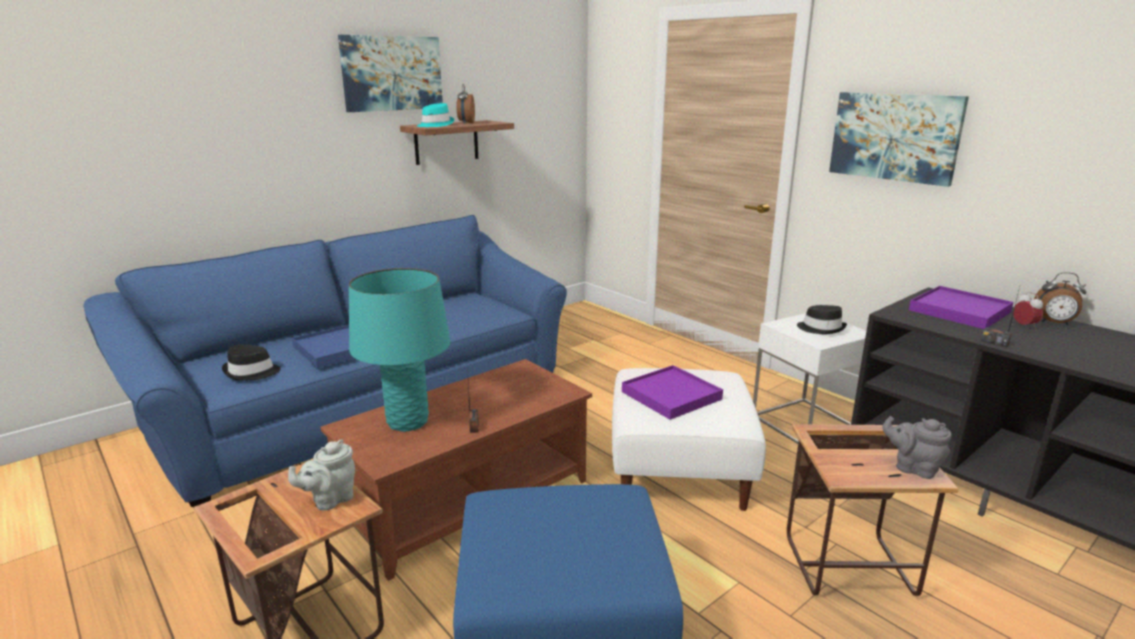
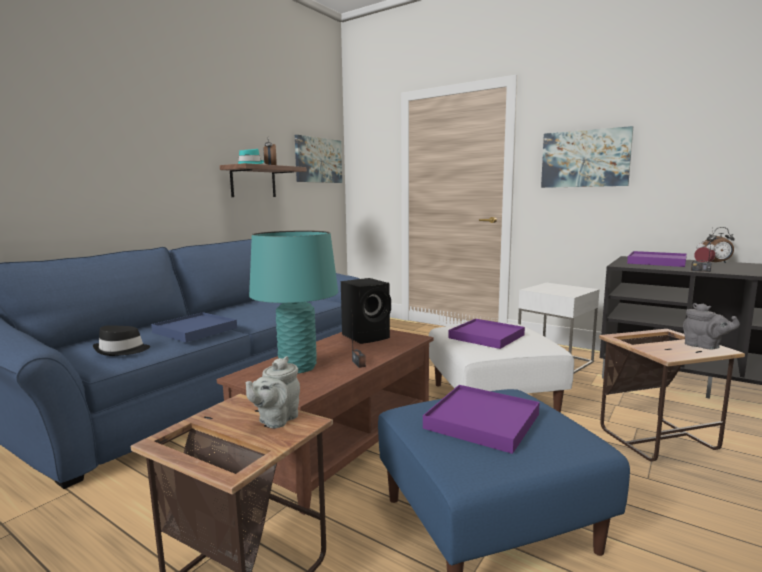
camera: 15 degrees left, 10 degrees down
picture [338,35,443,112] -> picture moved to [295,135,342,183]
black hat [797,305,847,334] -> none
grey teapot [882,416,952,479] -> grey teapot turned 150 degrees counterclockwise [683,303,740,350]
none -> black speaker [341,278,391,344]
none -> purple tray [423,385,540,454]

